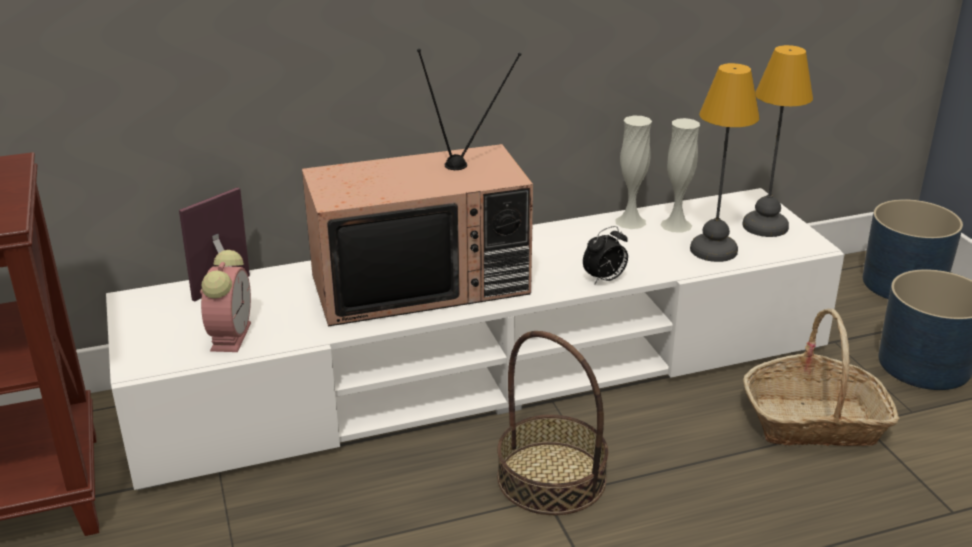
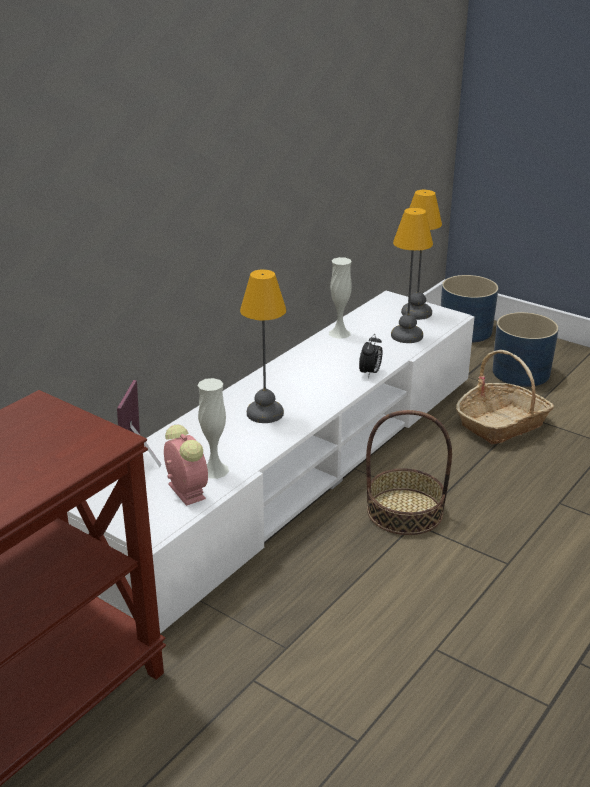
camera: 35 degrees left, 0 degrees up
television [302,49,533,326] -> table lamp [240,269,287,423]
white vase [660,118,700,233] -> white vase moved to [197,378,229,479]

